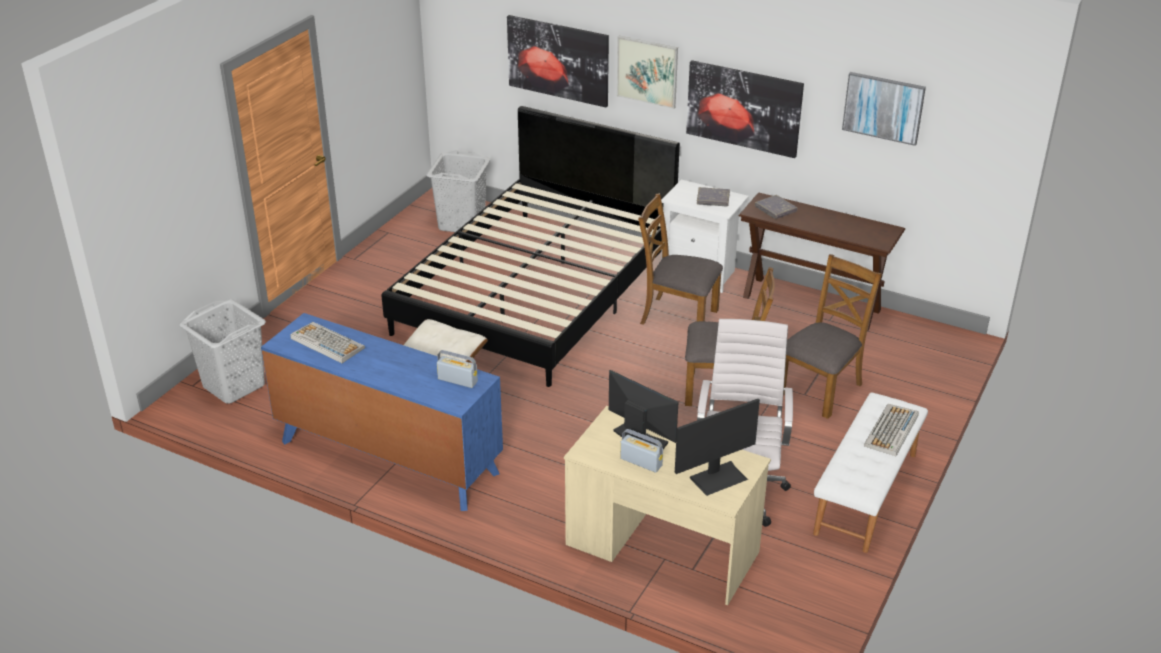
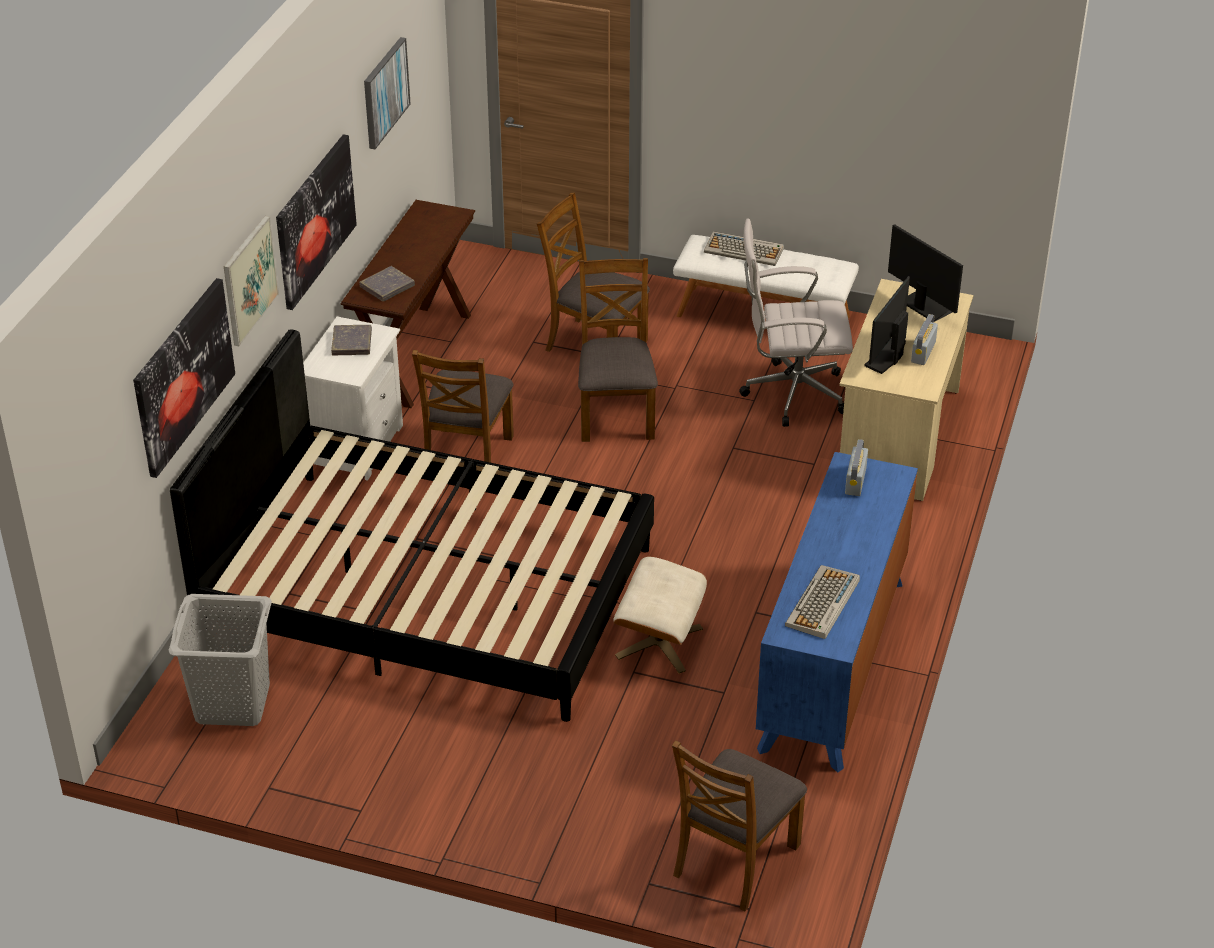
camera: 100 degrees left, 5 degrees up
grey laundry basket [179,299,266,404] -> brown chair [672,740,807,911]

